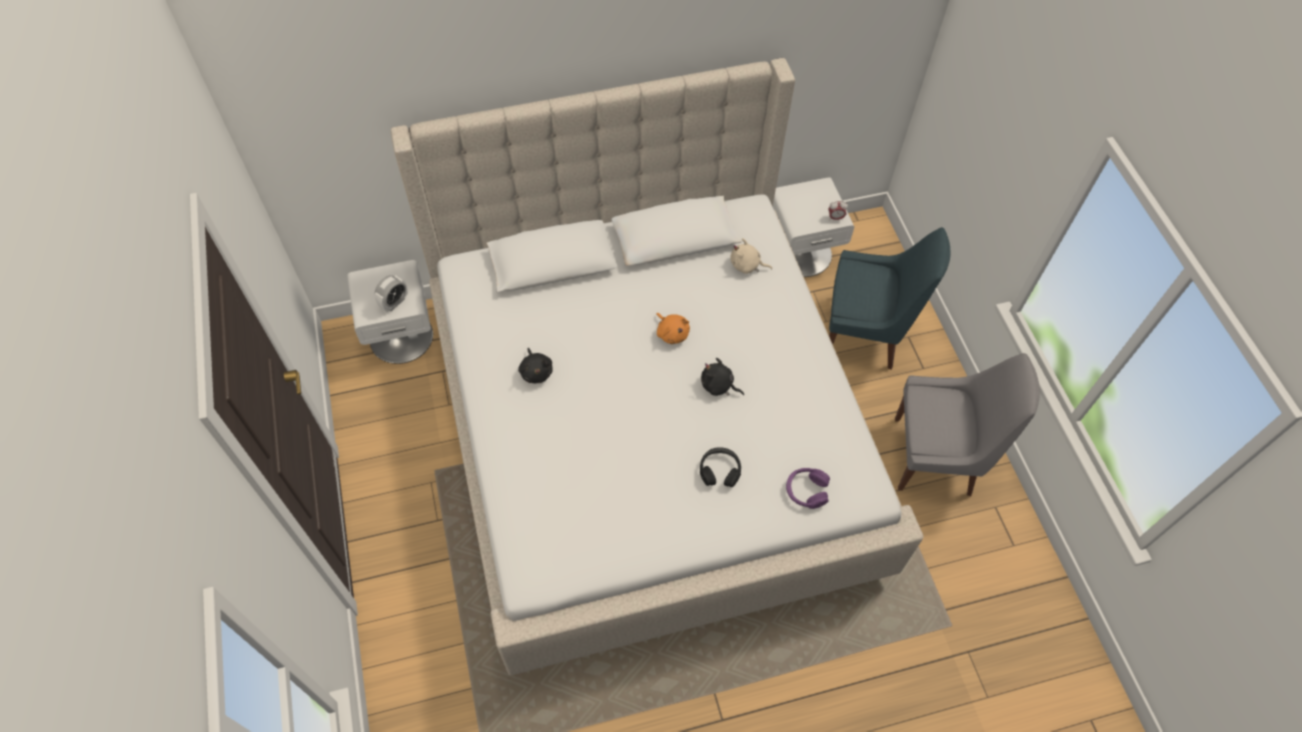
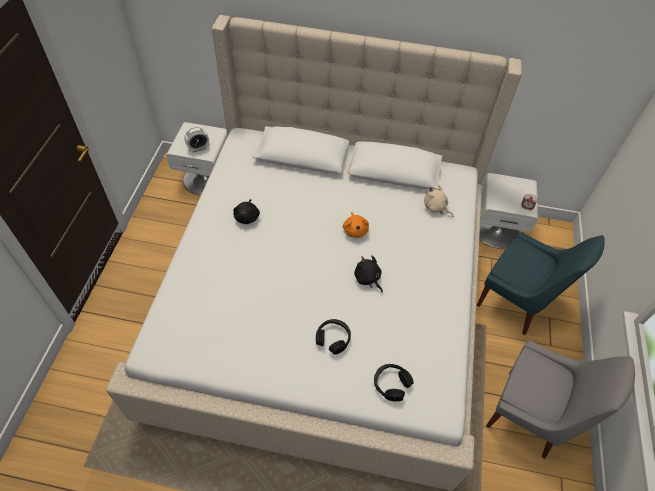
camera: 25 degrees right, 5 degrees down
purple headphones [786,468,830,509] -> black headphones [374,364,414,401]

